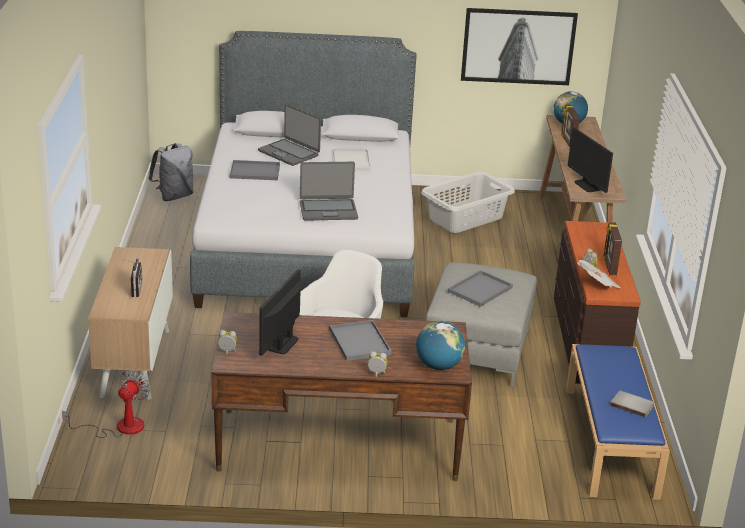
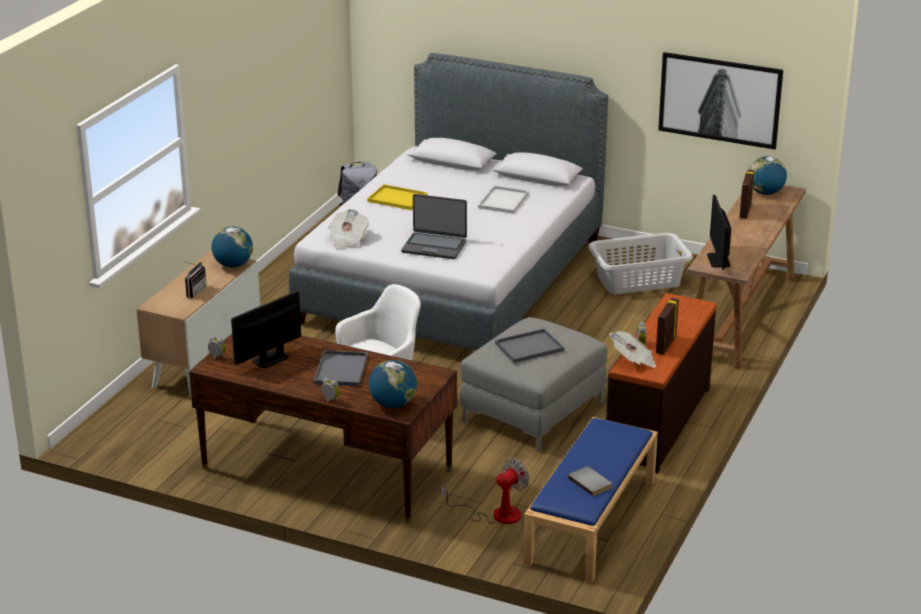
camera: 25 degrees right, 0 degrees up
fan [62,370,150,438] -> fan moved to [441,458,530,524]
grey tray [230,160,280,180] -> yellow tray [367,184,427,210]
laptop [258,104,321,166] -> none
none -> globe [211,226,253,267]
none -> newspaper [328,209,369,249]

